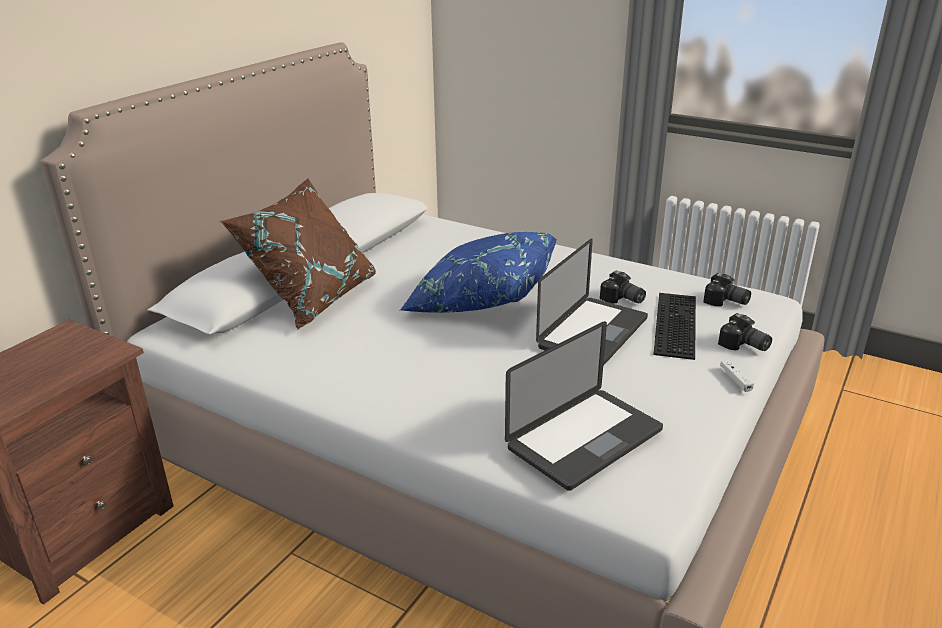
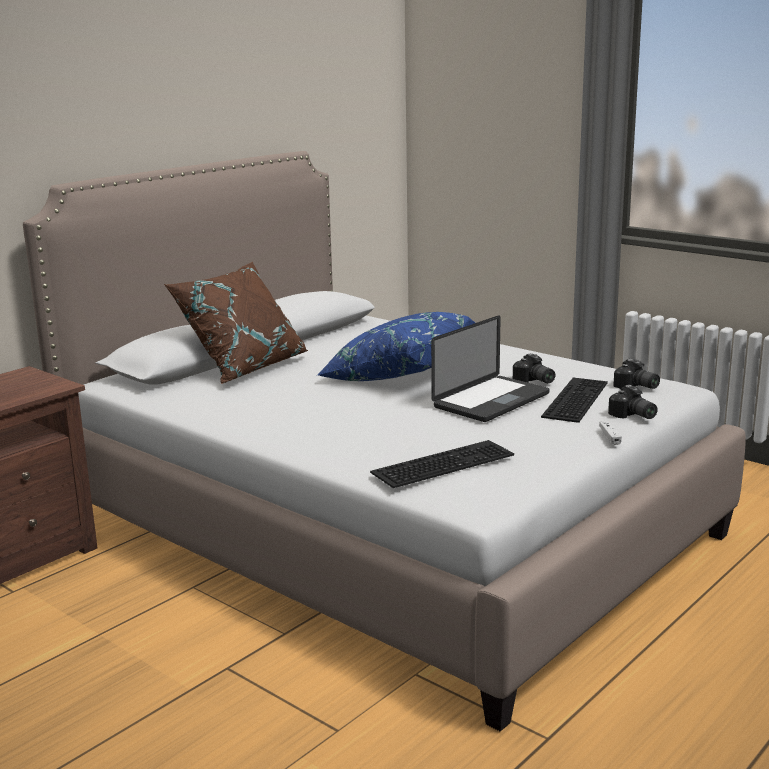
camera: 10 degrees right, 10 degrees down
laptop [505,321,663,491] -> keyboard [370,440,514,488]

